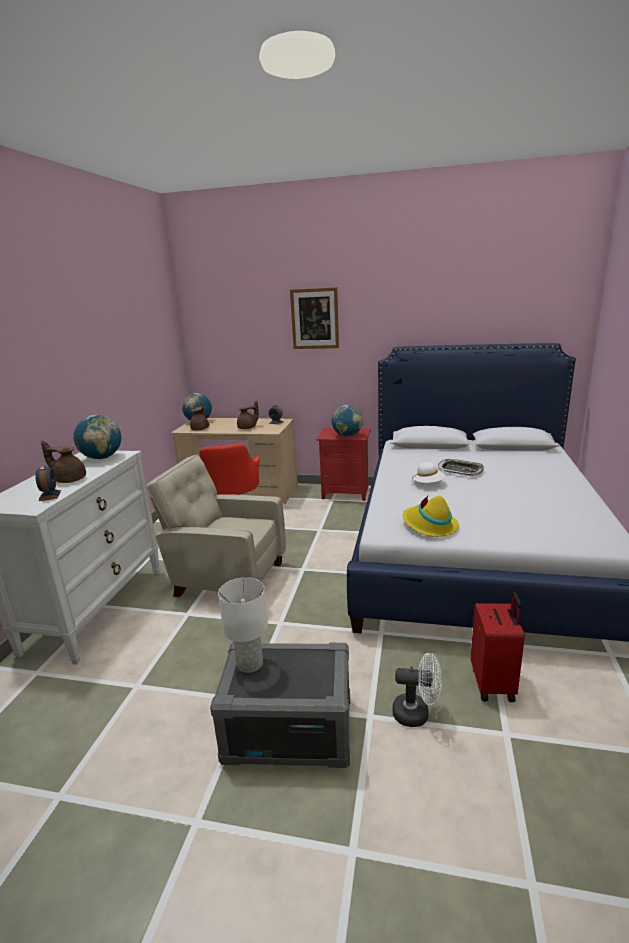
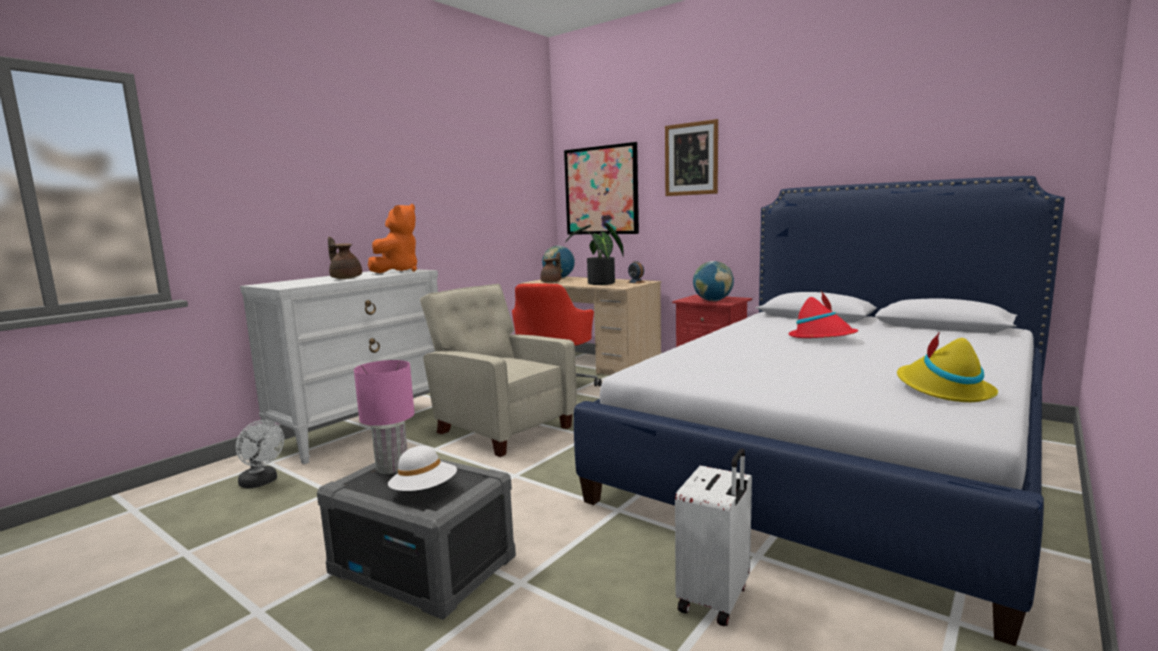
camera: 25 degrees right, 10 degrees down
alarm clock [35,466,61,501] -> none
globe [73,415,121,459] -> orange plush toy [368,204,417,273]
white table lamp [218,577,268,673] -> pink table lamp [354,360,415,474]
brown teapot [237,401,259,429] -> potted plant [565,223,624,285]
white fan [392,653,442,727] -> white fan moved to [236,420,284,488]
yellow hat [403,496,459,537] -> yellow hat moved to [897,332,998,402]
white hat [412,462,445,483] -> white hat moved to [388,446,457,491]
tray [438,459,484,476] -> red hat [788,291,858,338]
red suitcase [471,592,525,702] -> white suitcase [675,449,752,626]
none -> picture [564,142,639,234]

